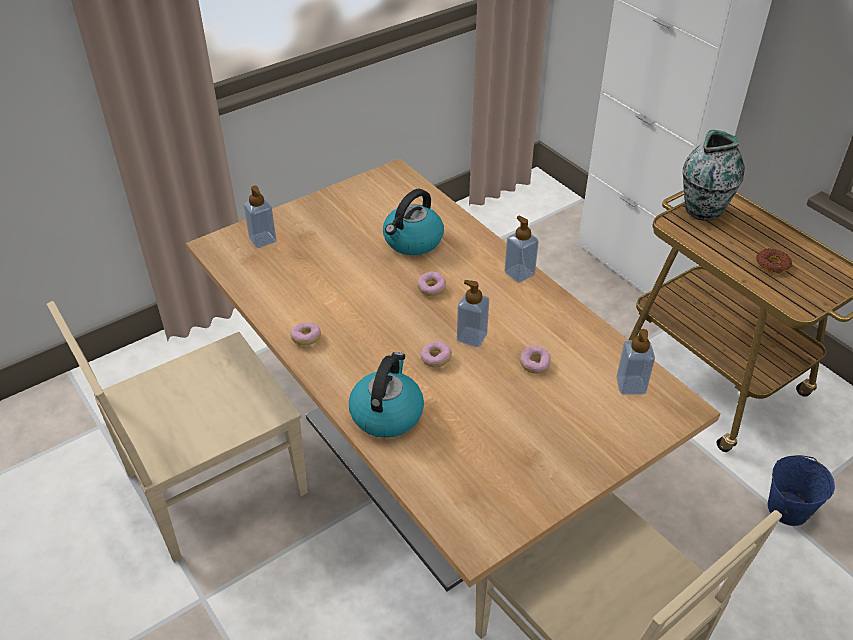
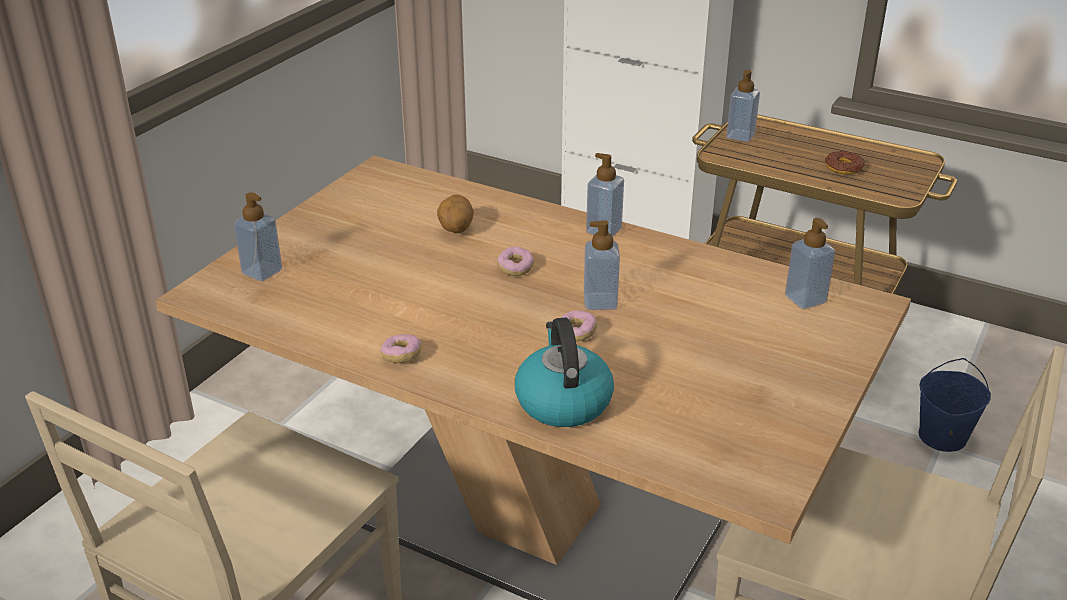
camera: 25 degrees left, 10 degrees down
kettle [383,189,444,255] -> potato [437,195,474,233]
donut [520,345,551,374] -> none
vase [683,130,745,221] -> soap dispenser [726,70,760,142]

